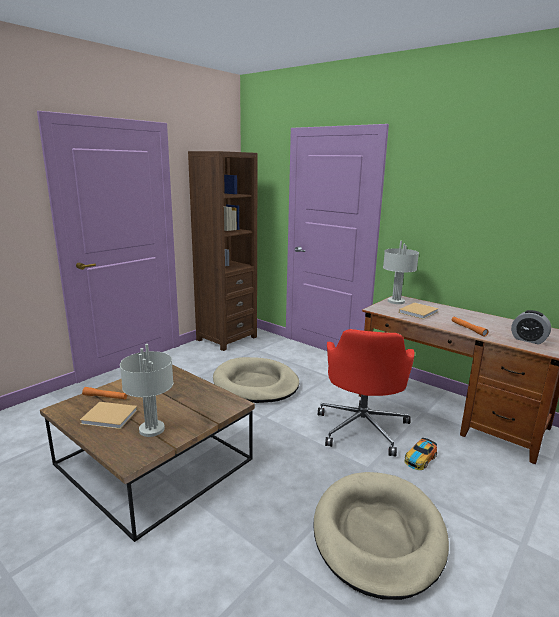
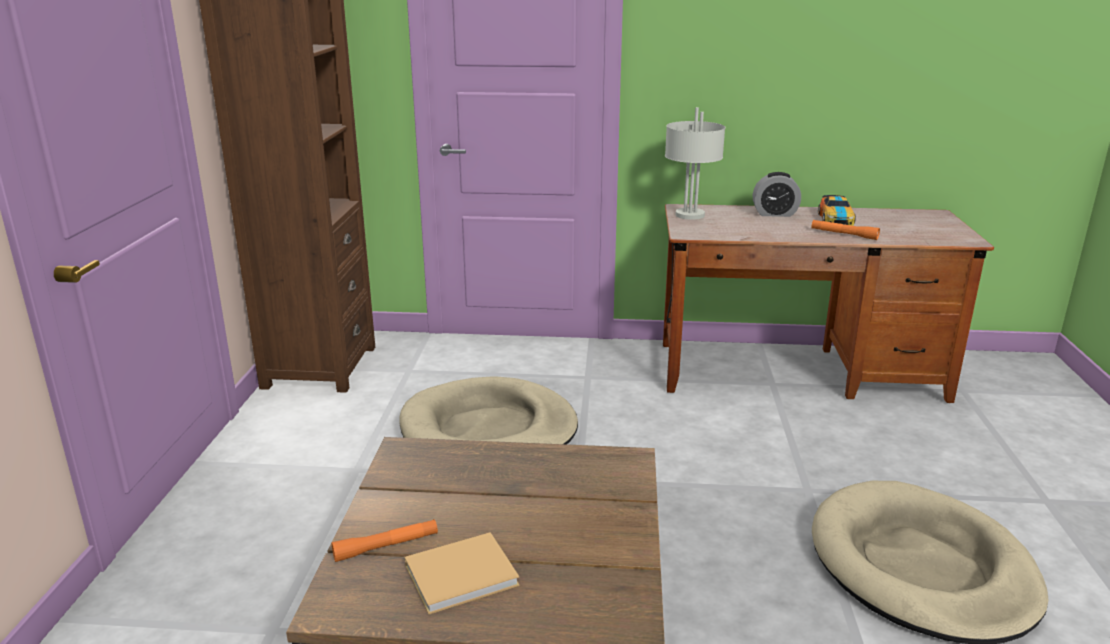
camera: 35 degrees left, 5 degrees up
grey table lamp [120,344,174,437] -> none
red office chair [318,329,414,457] -> none
beige book [399,302,439,319] -> none
toy car [404,438,437,470] -> toy car moved to [818,195,856,226]
alarm clock [511,310,551,345] -> alarm clock moved to [753,172,801,217]

